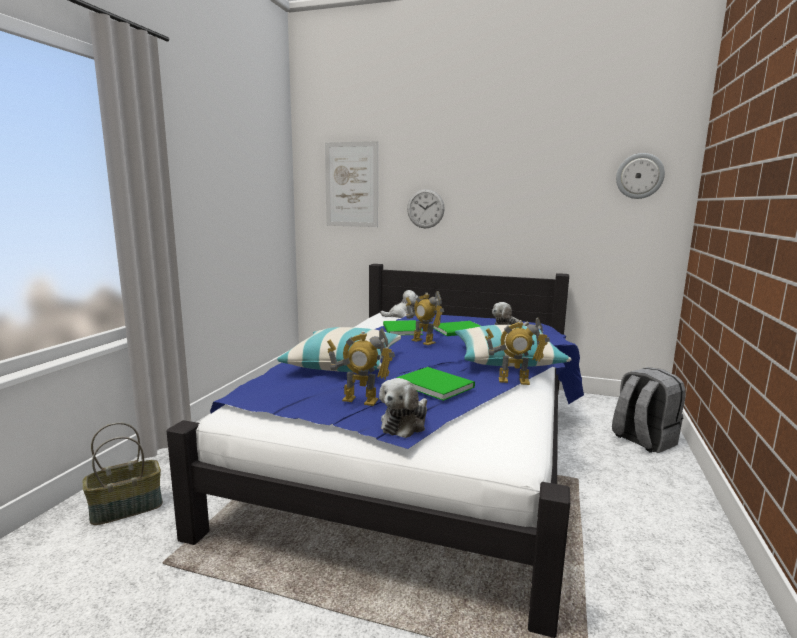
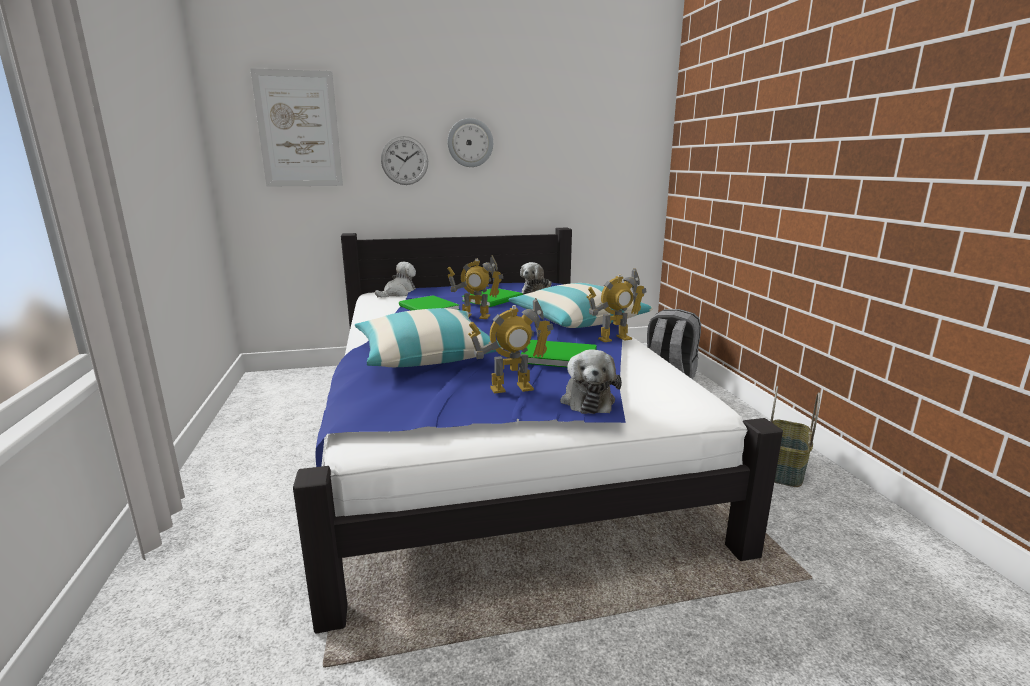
camera: 30 degrees left, 5 degrees up
basket [83,422,163,525] -> basket moved to [771,386,820,487]
wall clock [616,153,665,199] -> wall clock moved to [448,118,493,167]

